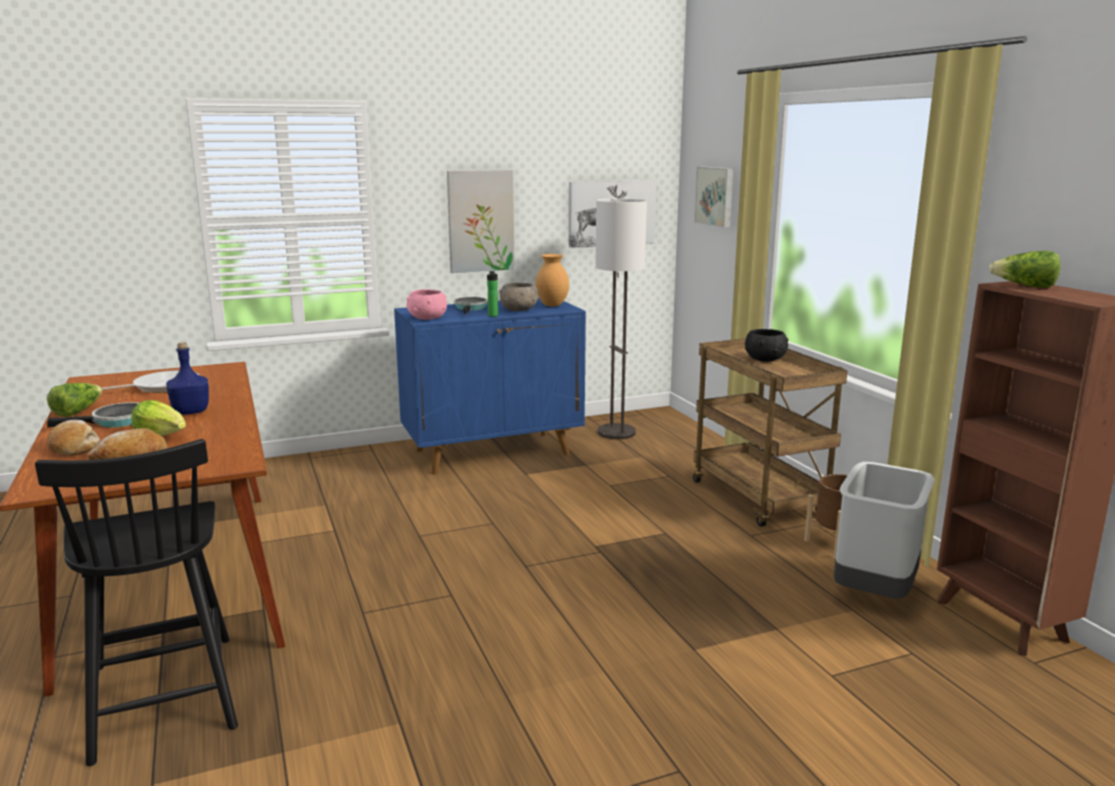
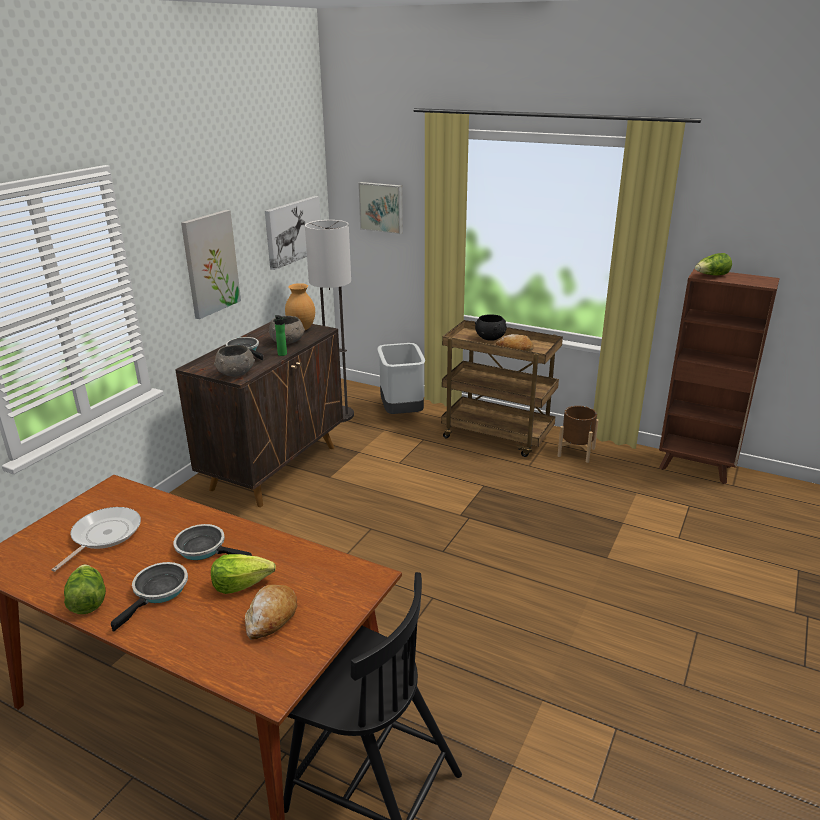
camera: 40 degrees left, 10 degrees up
bread [47,420,100,455] -> bread moved to [496,334,534,351]
blue bottle [166,342,209,415] -> frying pan [174,524,252,560]
blue cabinet [394,298,586,475] -> brown cabinet [175,322,343,507]
pink bowl [406,289,447,320] -> grey bowl [214,345,255,377]
grey trash can [834,462,934,599] -> grey trash can moved to [377,343,425,414]

